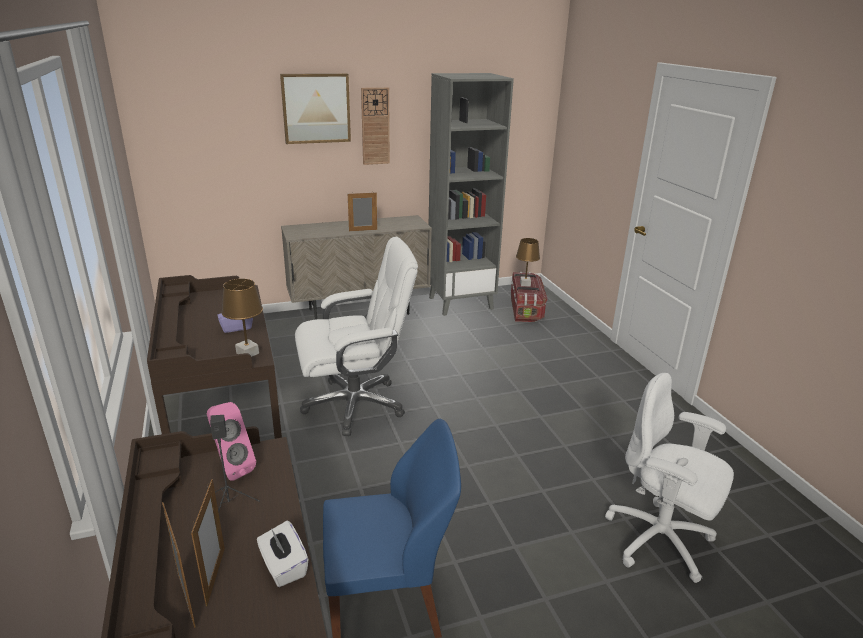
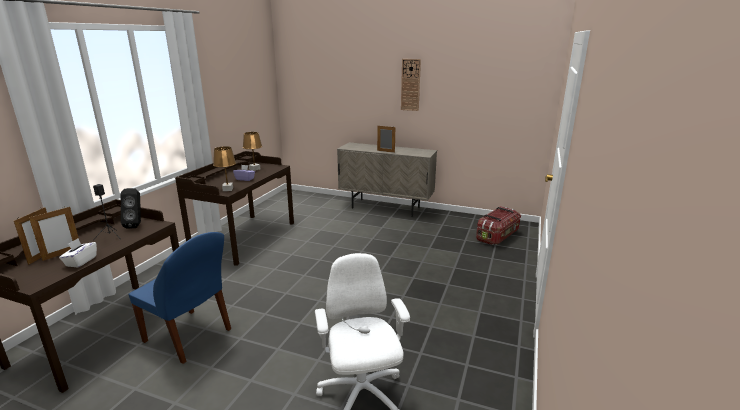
camera: 40 degrees right, 5 degrees down
pink speaker [207,402,256,481] -> black speaker [121,188,141,228]
picture [280,73,351,144] -> none
white office chair [295,237,418,436] -> none
grey bookcase [429,73,514,316] -> none
brown table lamp [516,238,540,287] -> brown table lamp moved to [243,132,262,171]

